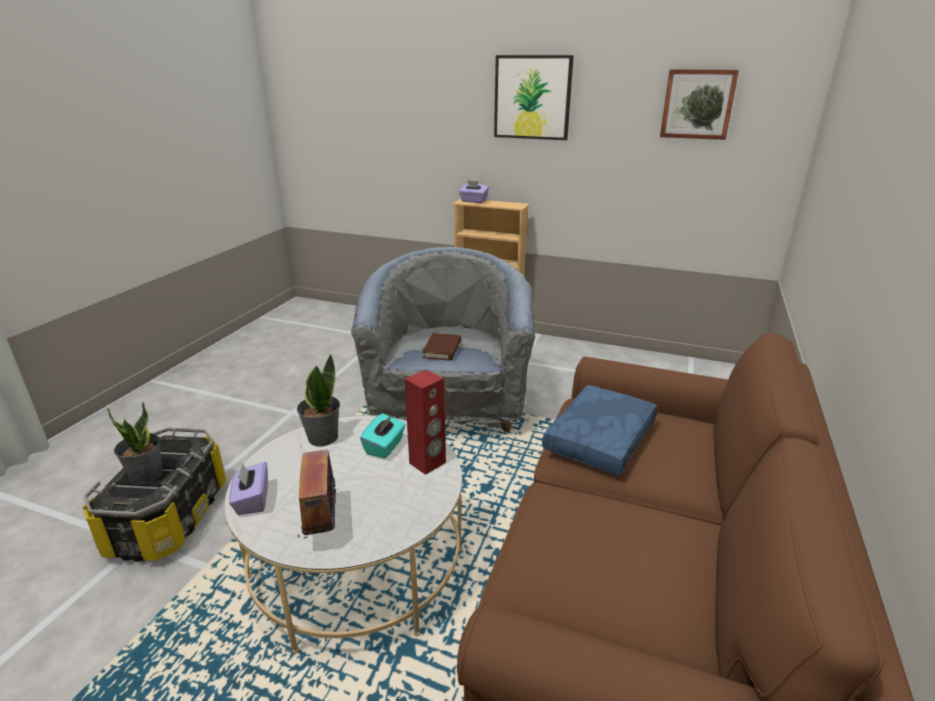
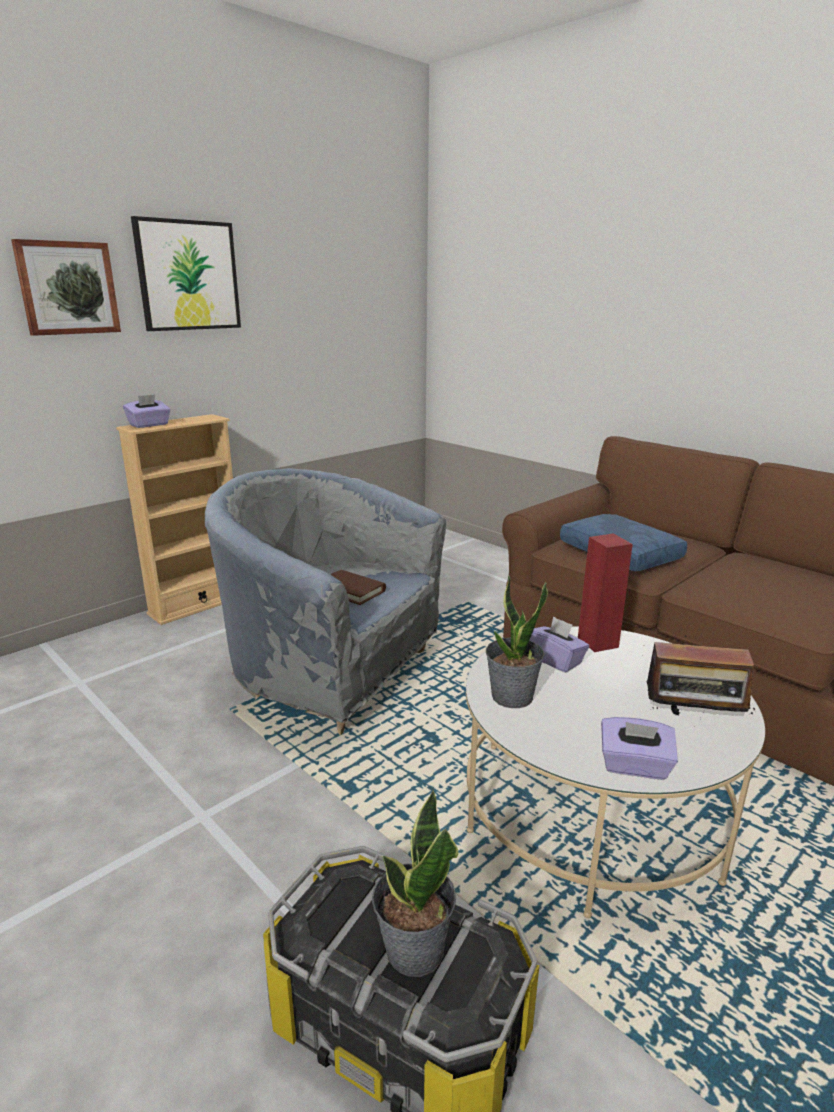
camera: 65 degrees left, 5 degrees down
turquoise tissue box [360,413,406,459] -> purple tissue box [530,616,589,673]
picture [660,69,739,140] -> picture moved to [11,239,121,336]

